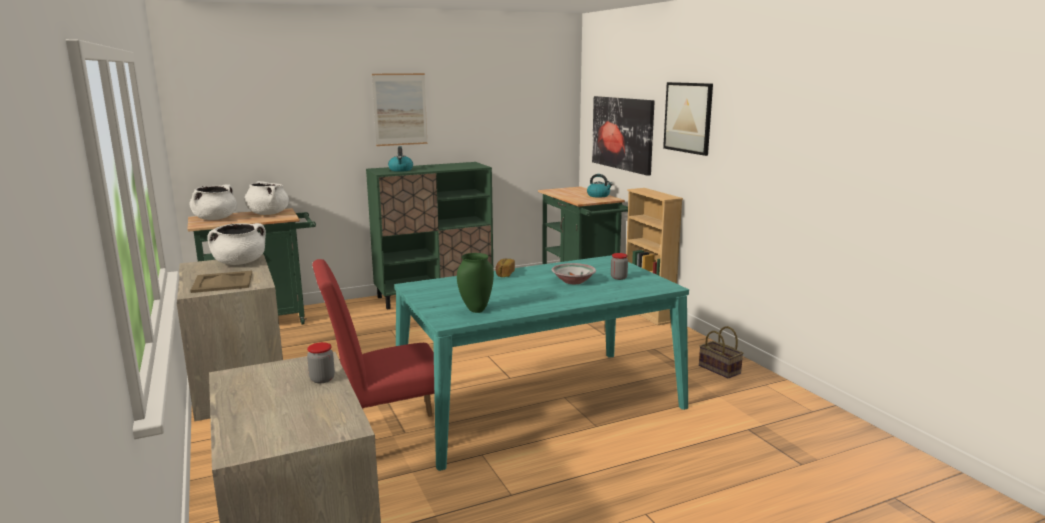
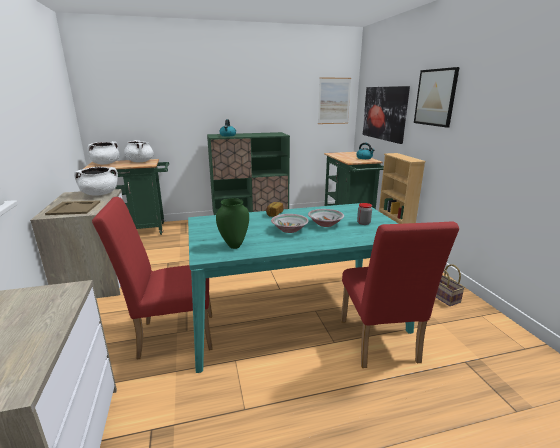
camera: 10 degrees right, 5 degrees up
jar [307,342,335,383] -> none
picture [372,73,428,146] -> picture moved to [318,77,351,124]
none -> bowl [271,214,309,233]
none -> red chair [341,221,459,368]

